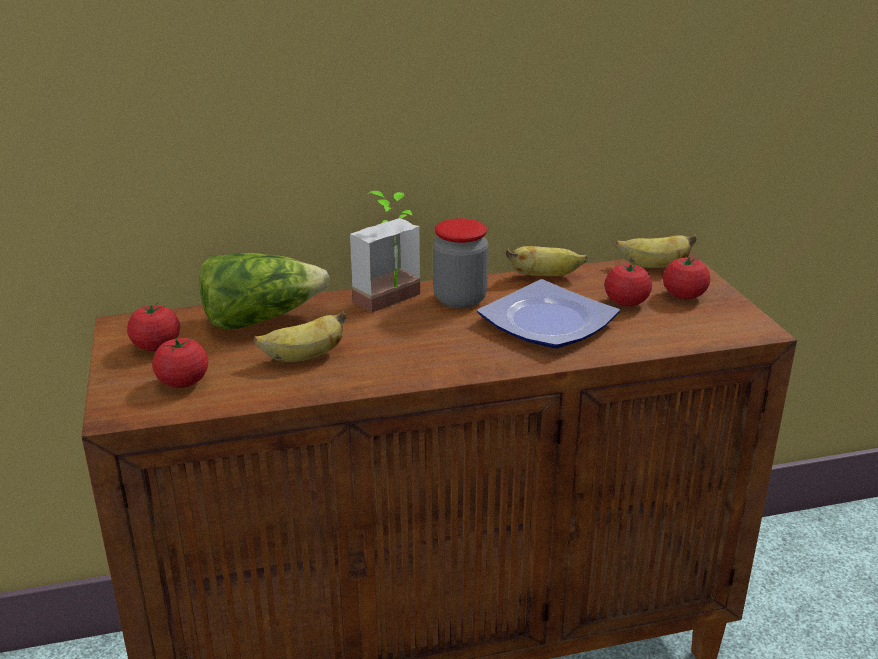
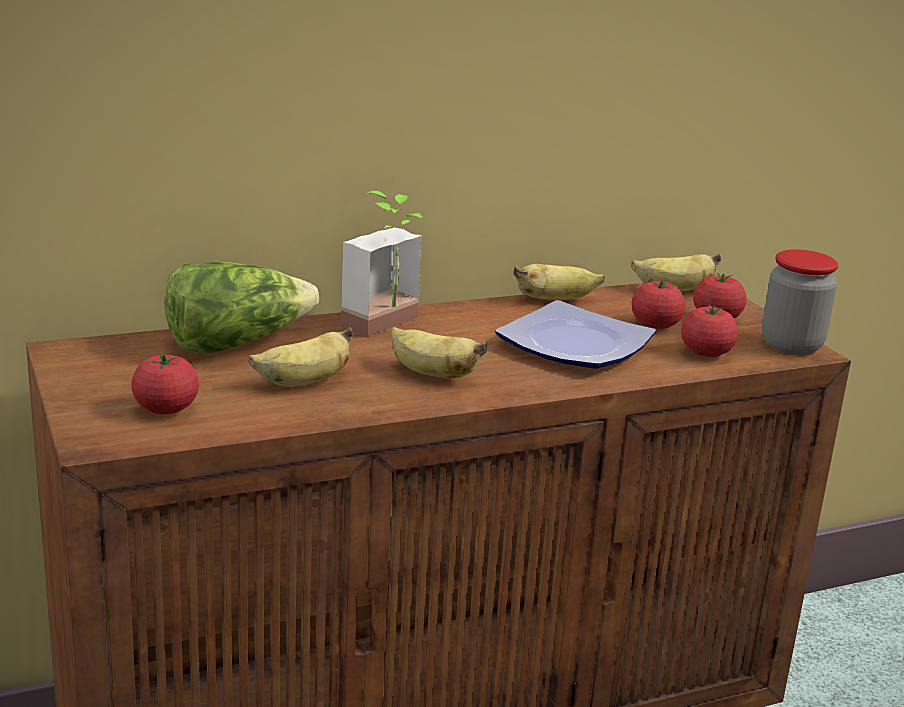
camera: 10 degrees left, 5 degrees down
tomato [127,303,180,351] -> tomato moved to [681,304,738,357]
jar [433,218,489,309] -> jar moved to [762,249,839,355]
none -> banana [391,327,487,379]

